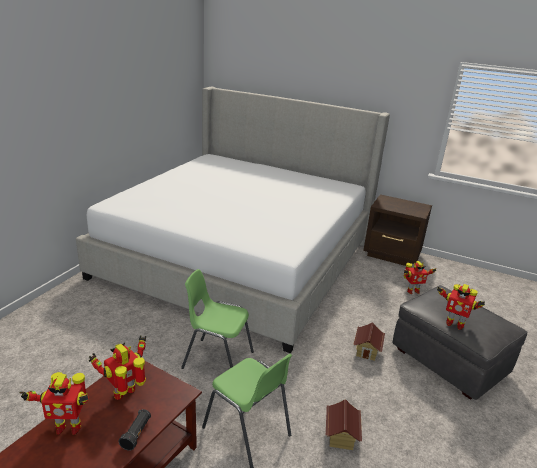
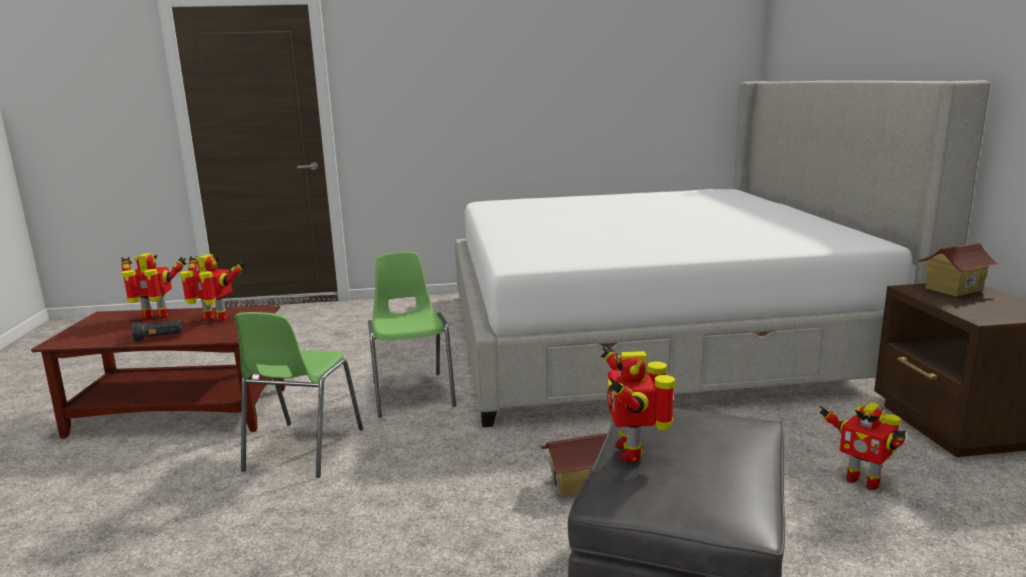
camera: 60 degrees right, 10 degrees down
toy robot [20,372,89,435] -> toy robot turned 120 degrees clockwise [121,253,186,319]
toy house [326,399,362,450] -> toy house moved to [917,242,1001,297]

